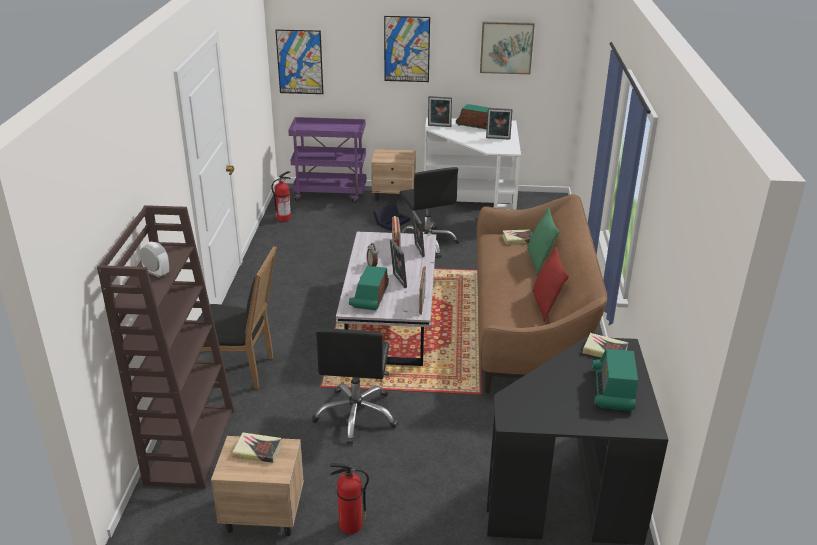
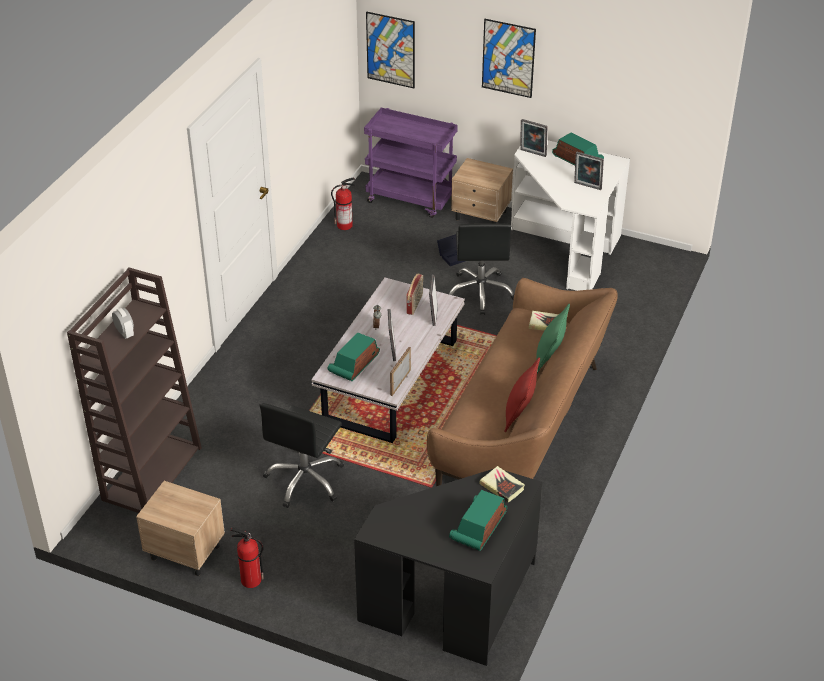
camera: 20 degrees right, 10 degrees up
black chair [197,246,277,389] -> none
book [232,432,281,463] -> none
picture [480,22,535,74] -> none

